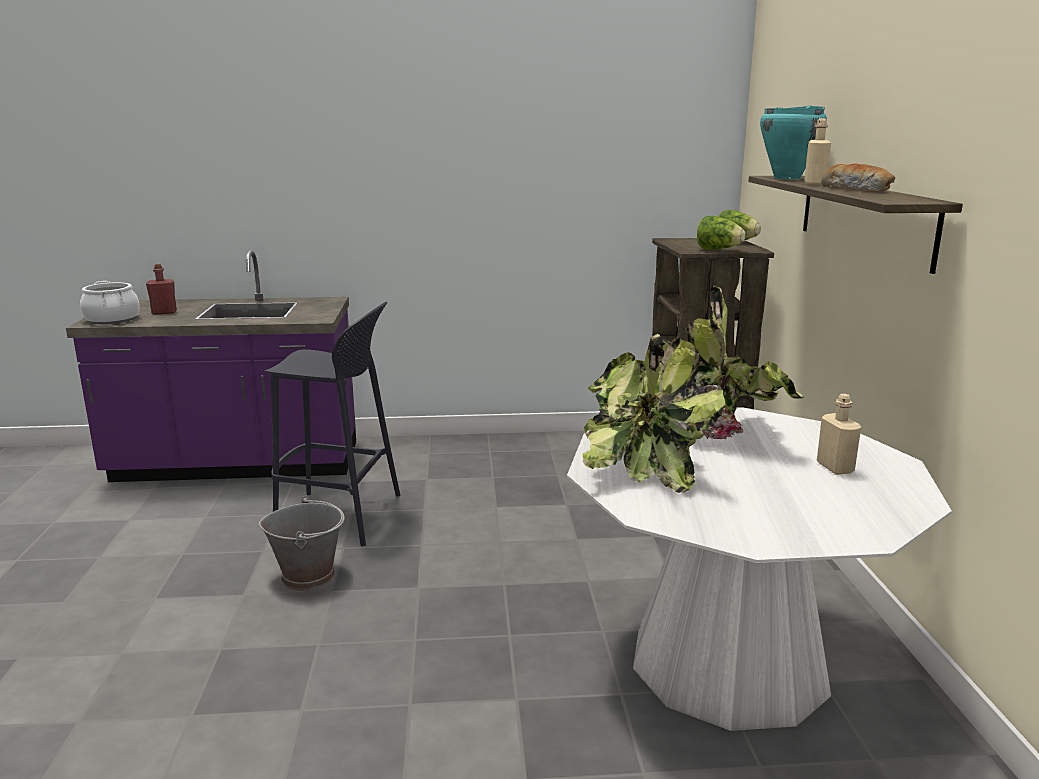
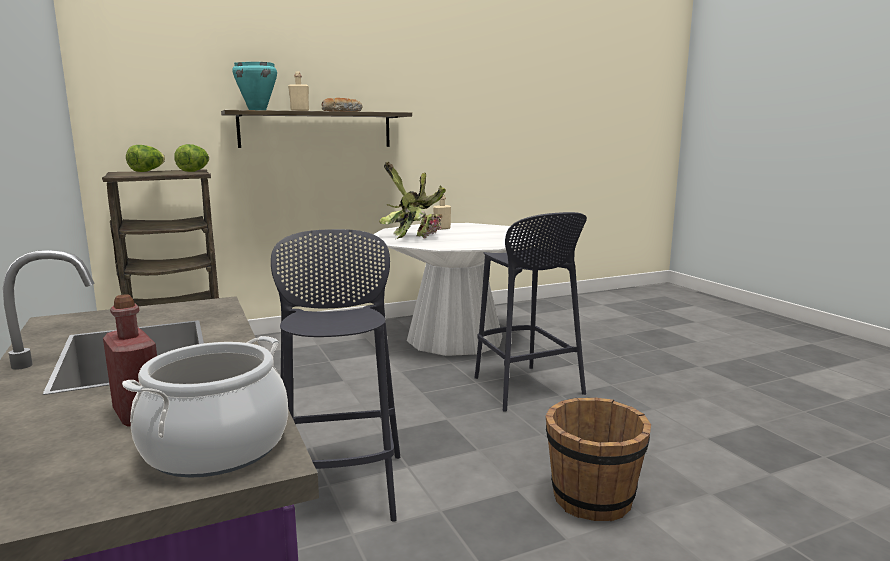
camera: 110 degrees left, 5 degrees down
grey bucket [259,496,345,591] -> none
potted plant [583,334,725,493] -> none
none -> grey stool [475,212,587,412]
none -> brown bucket [546,398,651,521]

